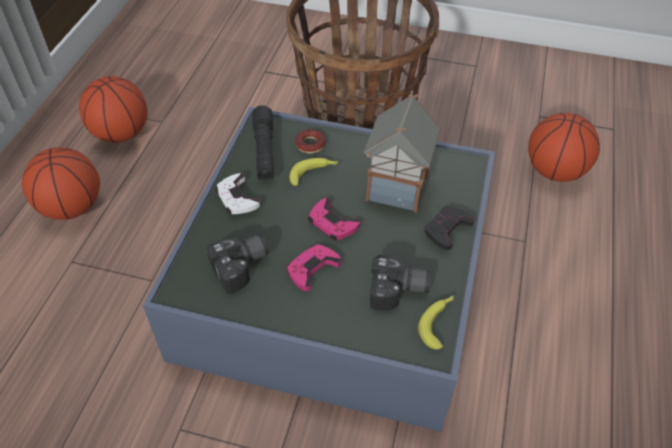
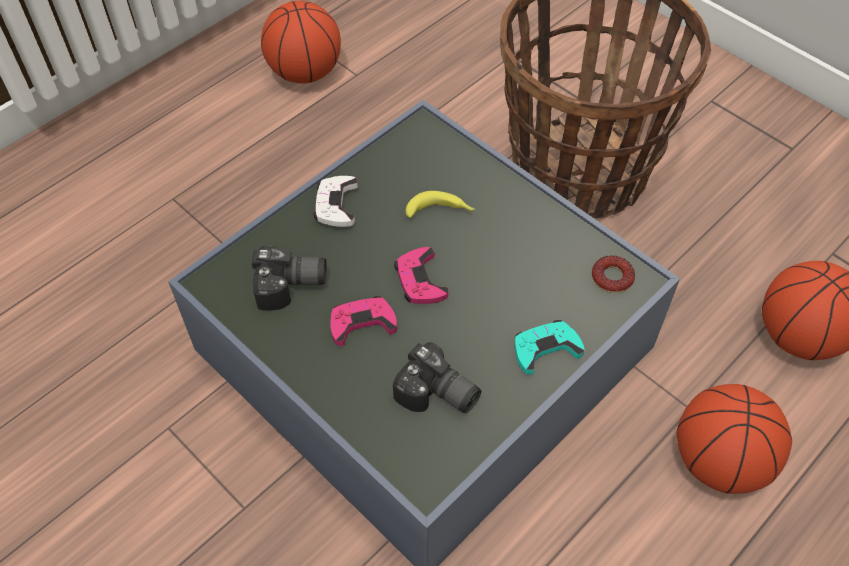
camera: 30 degrees right, 5 degrees up
basketball [22,147,100,220] -> basketball moved to [677,384,792,494]
black flashlight [252,105,274,180] -> none
donut [295,129,326,154] -> donut moved to [592,255,635,293]
toy house [364,94,440,213] -> none
banana [418,295,454,350] -> none
black game controller [424,206,475,250] -> turquoise game controller [515,320,584,374]

